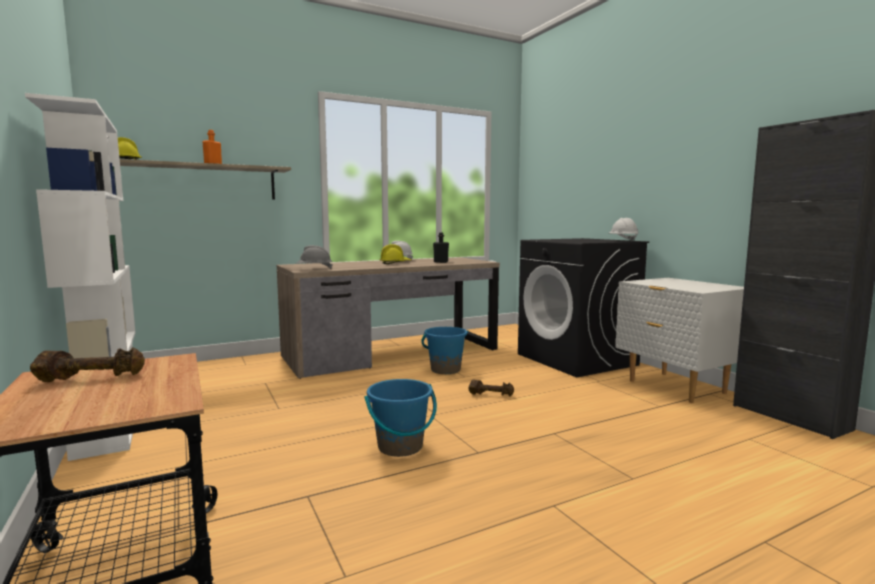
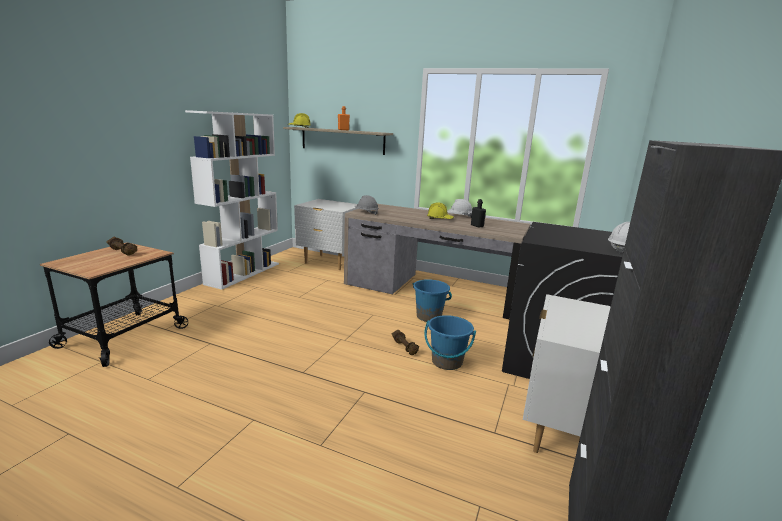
camera: 50 degrees right, 10 degrees up
blue bucket [364,379,437,457] -> blue bucket moved to [424,315,476,370]
none -> white nightstand [294,199,359,270]

